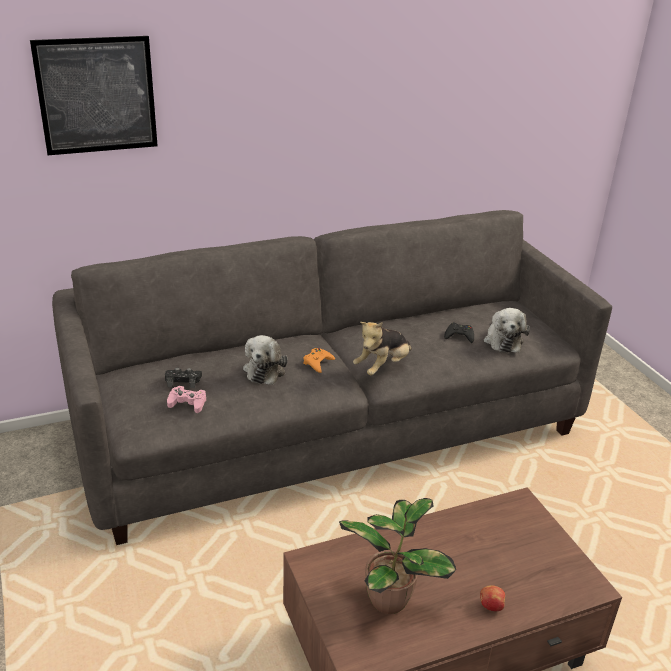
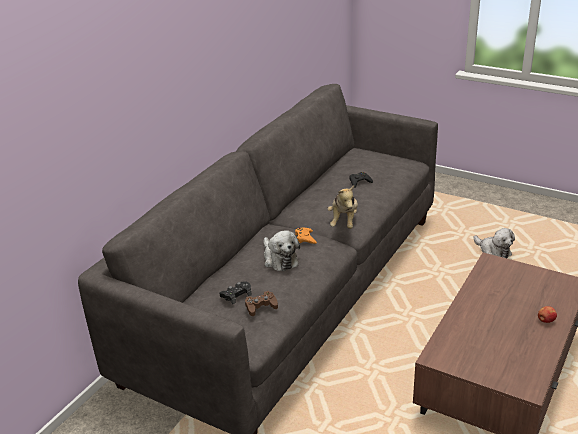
camera: 35 degrees left, 0 degrees up
picture [30,36,158,155] -> none
pink game controller [167,386,206,413] -> brown game controller [245,291,278,316]
potted plant [339,498,456,614] -> none
plush toy [484,308,530,353] -> plush toy moved to [473,228,515,258]

